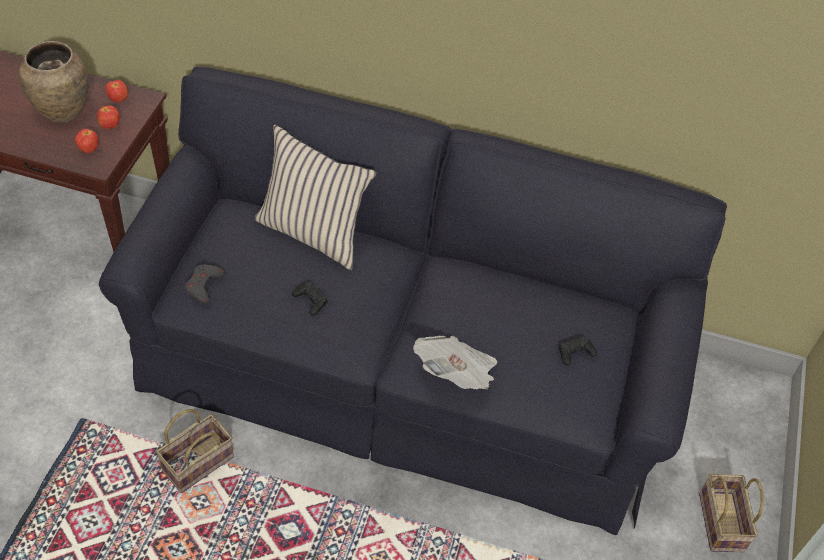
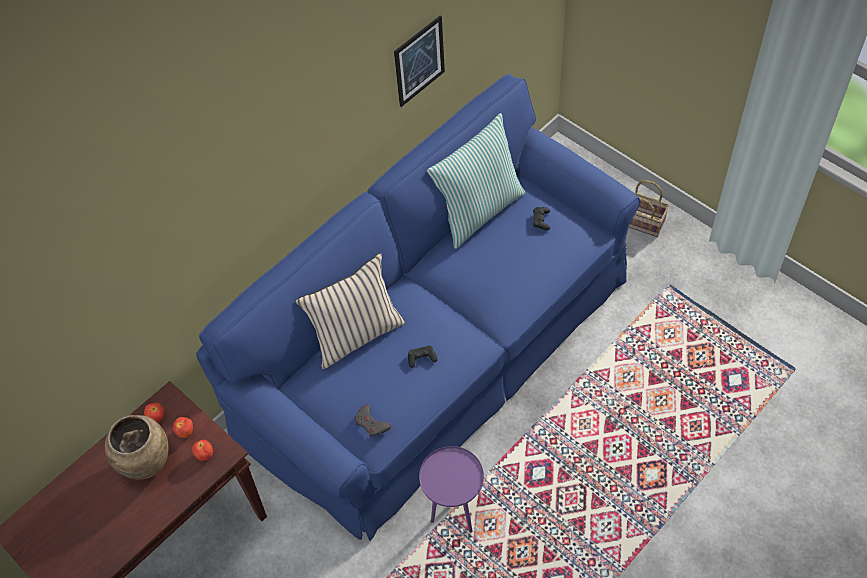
camera: 55 degrees left, 5 degrees up
black sofa [99,67,727,535] -> blue sofa [196,74,640,541]
basket [156,409,234,493] -> purple side table [419,446,484,533]
newspaper [413,336,497,390] -> none
none -> picture [394,15,445,107]
none -> pillow [427,113,525,249]

